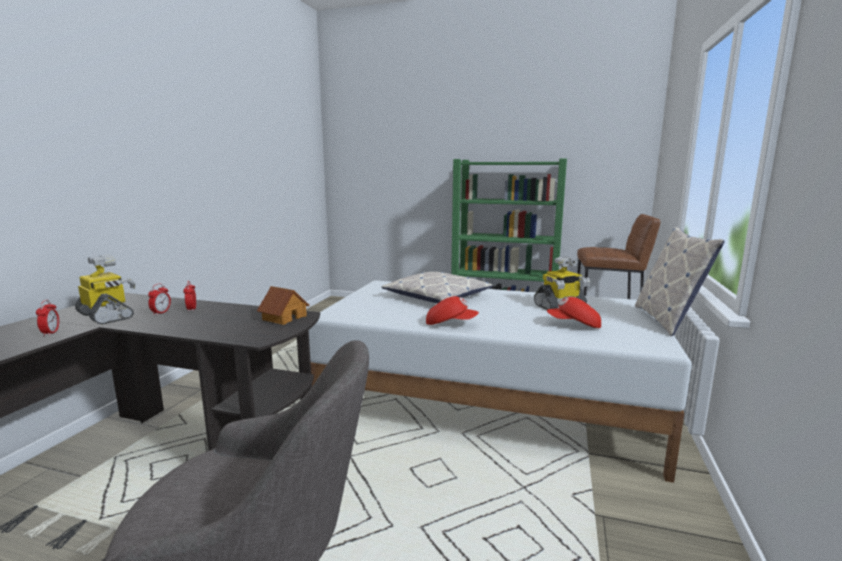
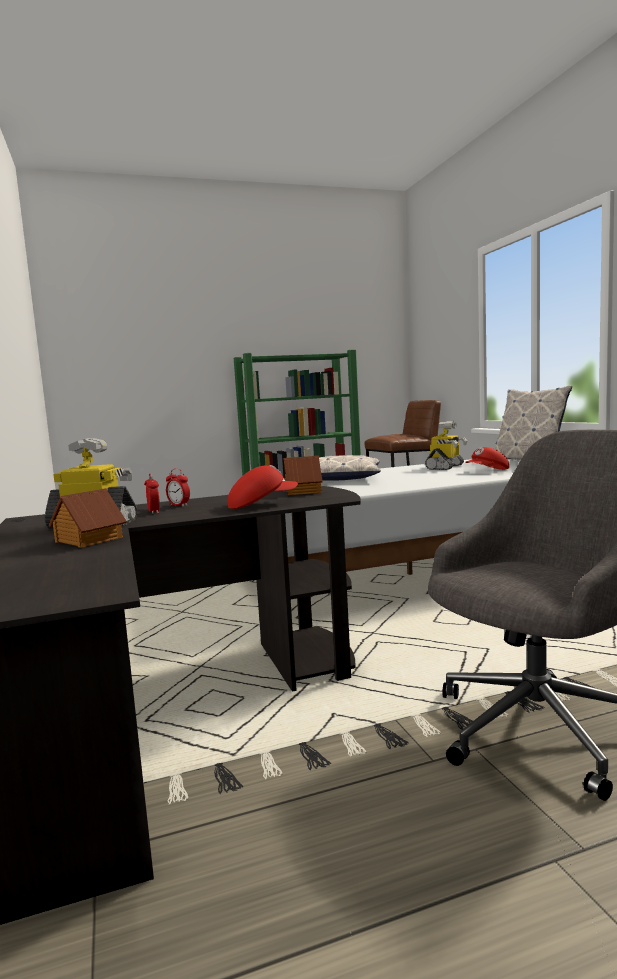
camera: 35 degrees left, 5 degrees down
alarm clock [36,300,59,336] -> toy house [49,488,127,548]
red cap [426,296,479,325] -> red cap moved to [228,465,298,509]

